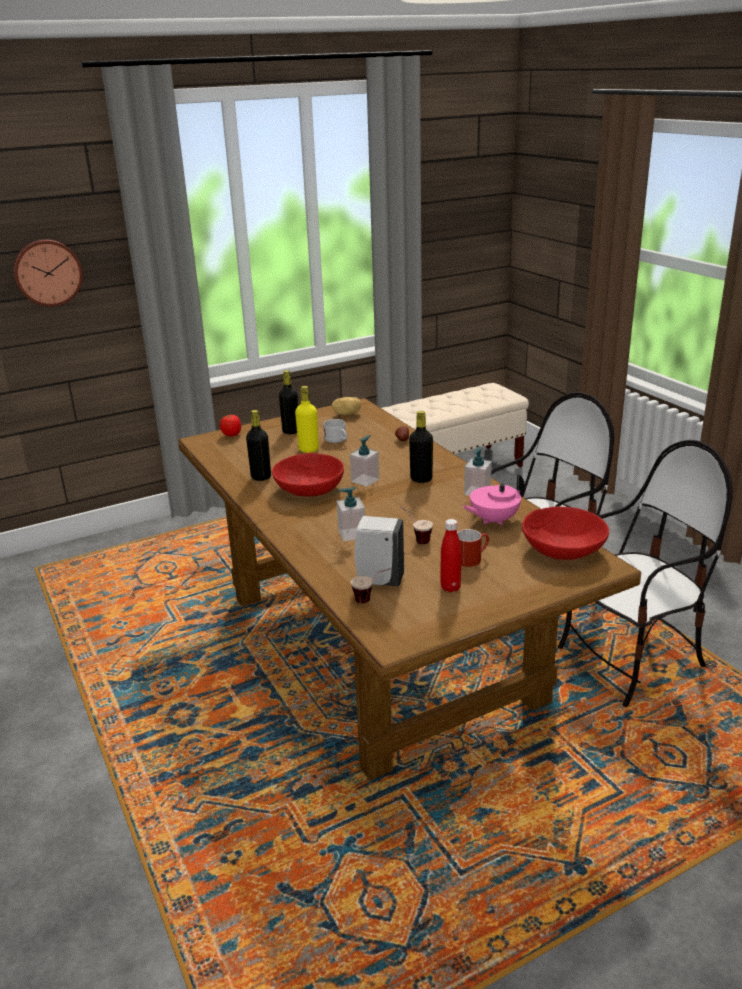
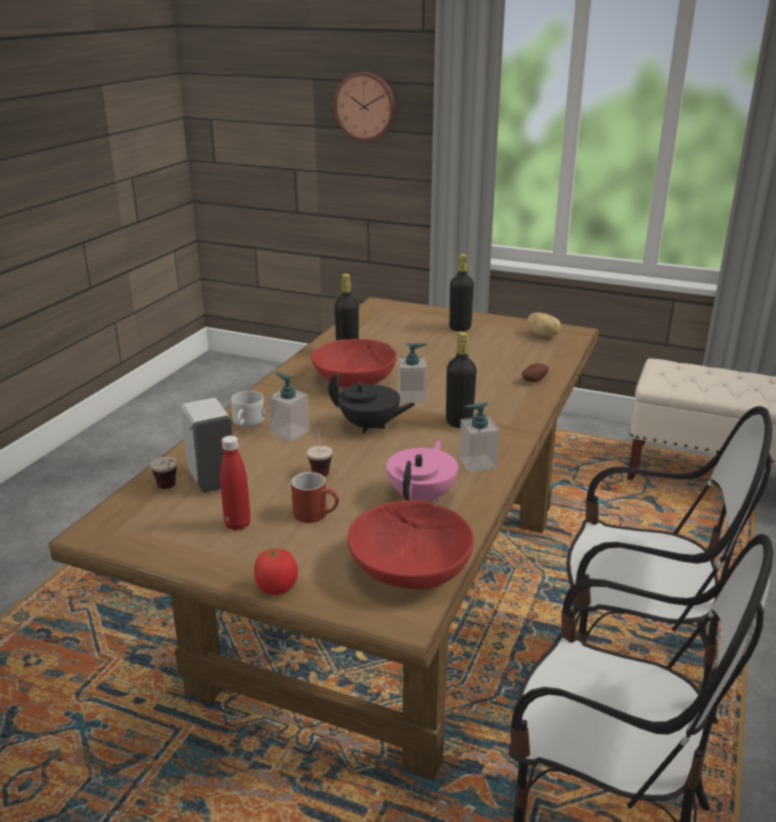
camera: 50 degrees right, 0 degrees up
tomato [220,415,241,436] -> tomato moved to [254,547,298,595]
yellow bottle [295,386,319,453] -> none
white mug [324,419,347,443] -> white mug moved to [231,391,265,427]
pink teapot [462,474,525,525] -> pink teapot turned 90 degrees clockwise [386,440,458,502]
none -> black teapot [328,373,416,434]

